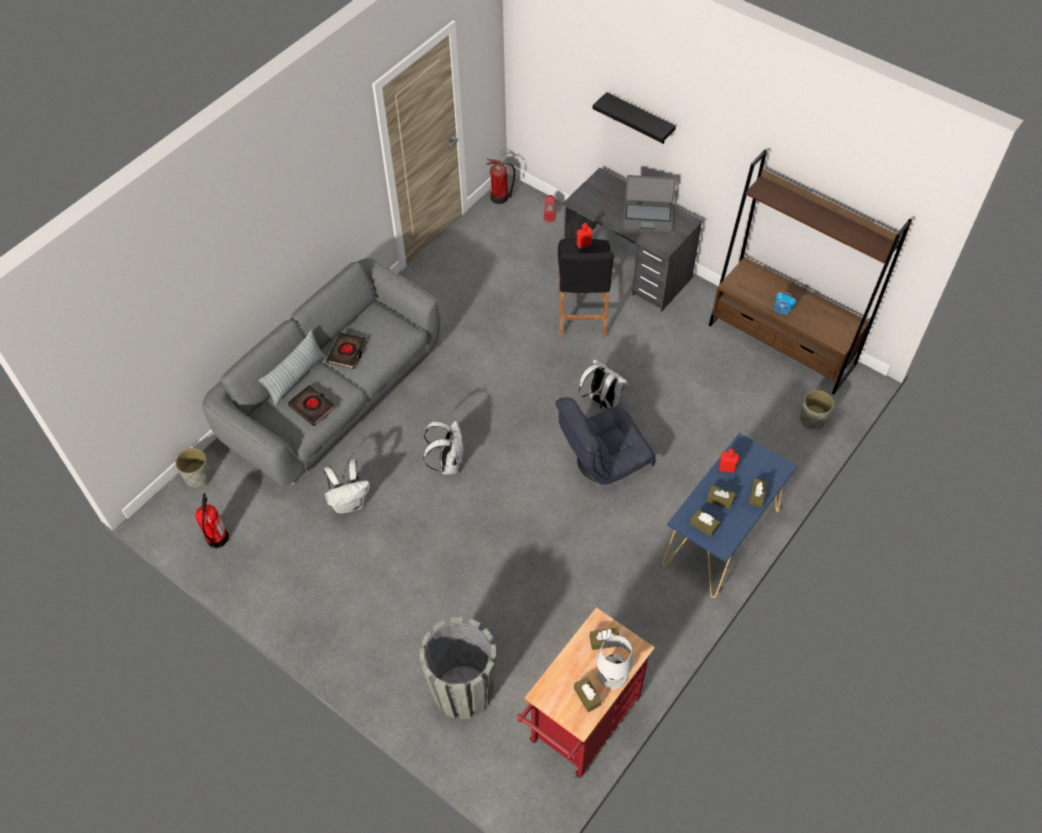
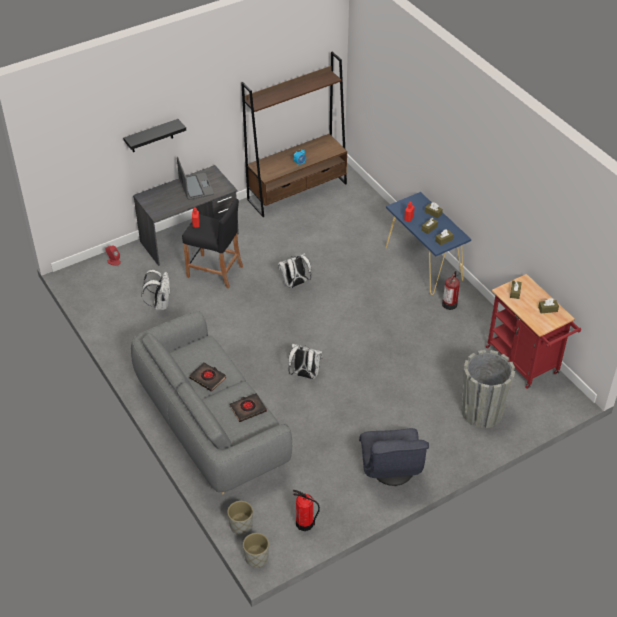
camera: 70 degrees left, 10 degrees down
pillow [259,330,326,406] -> none
white backpack [323,459,370,514] -> white backpack moved to [141,270,171,310]
fire extinguisher [487,159,515,204] -> fire extinguisher moved to [442,271,460,310]
grey armchair [555,397,656,485] -> grey armchair moved to [359,428,429,486]
white table lamp [596,635,633,689] -> none
laptop [623,175,677,233] -> laptop turned 45 degrees counterclockwise [177,157,214,200]
grey planter [800,390,834,429] -> grey planter moved to [243,533,269,568]

